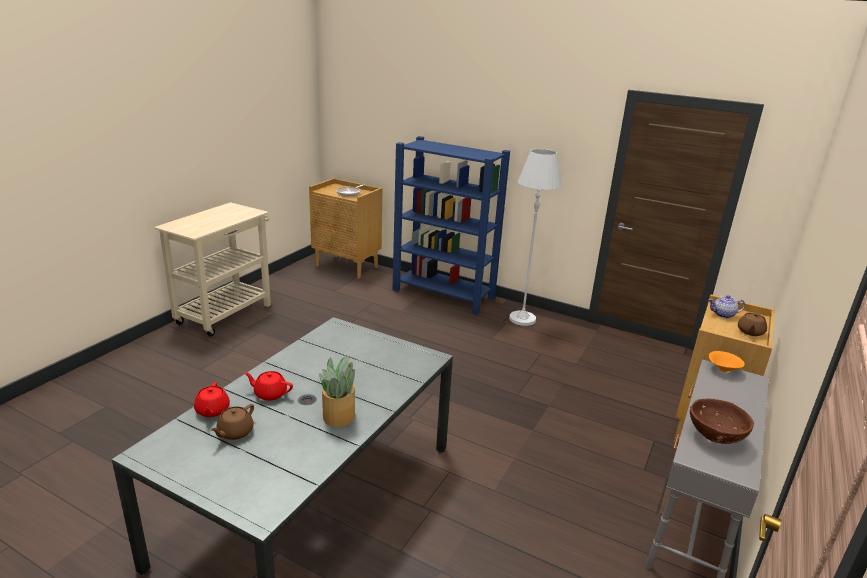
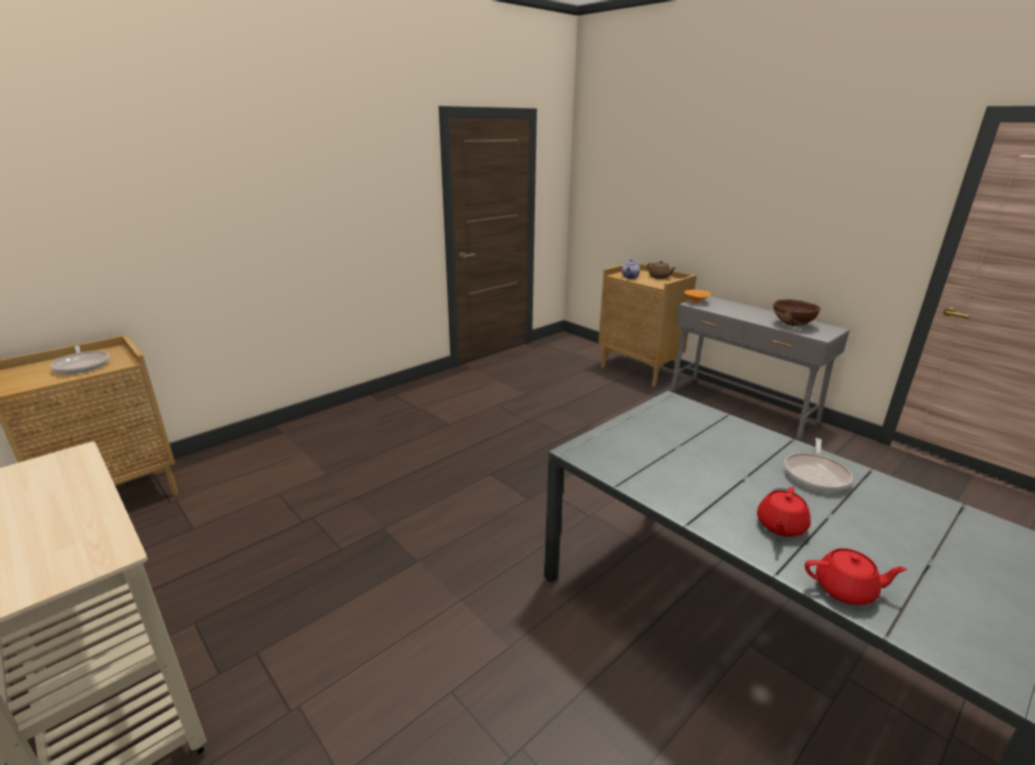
camera: 70 degrees left, 0 degrees up
brown teapot [211,404,254,440] -> none
potted plant [319,356,355,427] -> frying pan [784,438,853,492]
blue bookcase [393,136,510,314] -> none
white floor lamp [509,149,562,326] -> none

